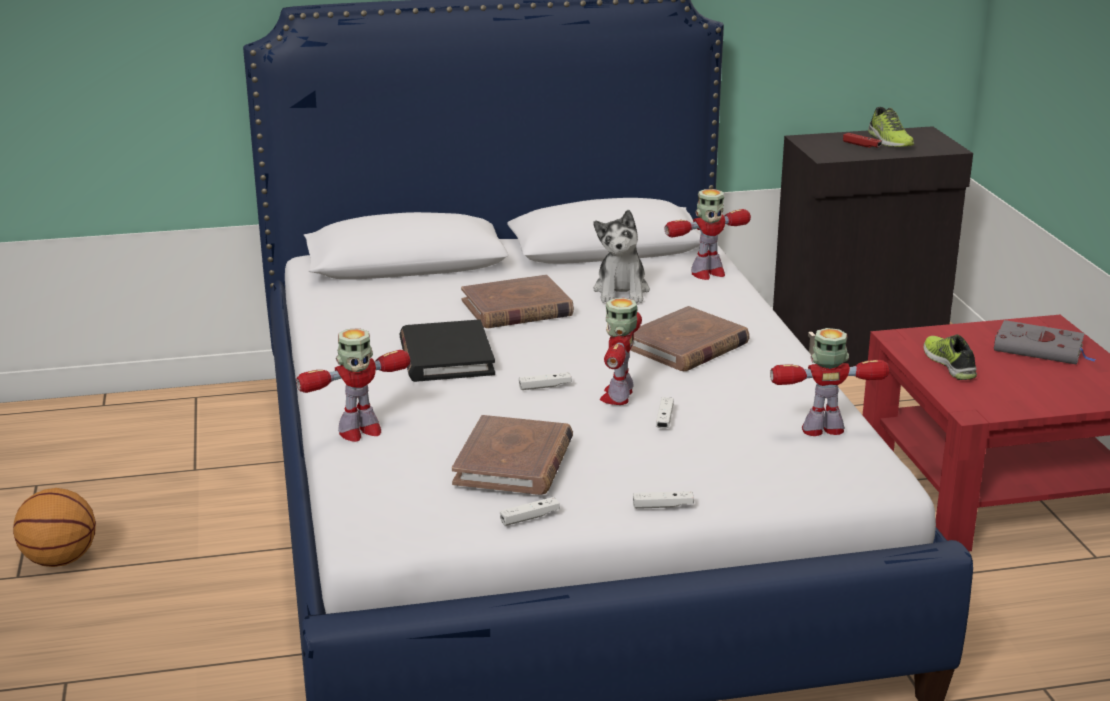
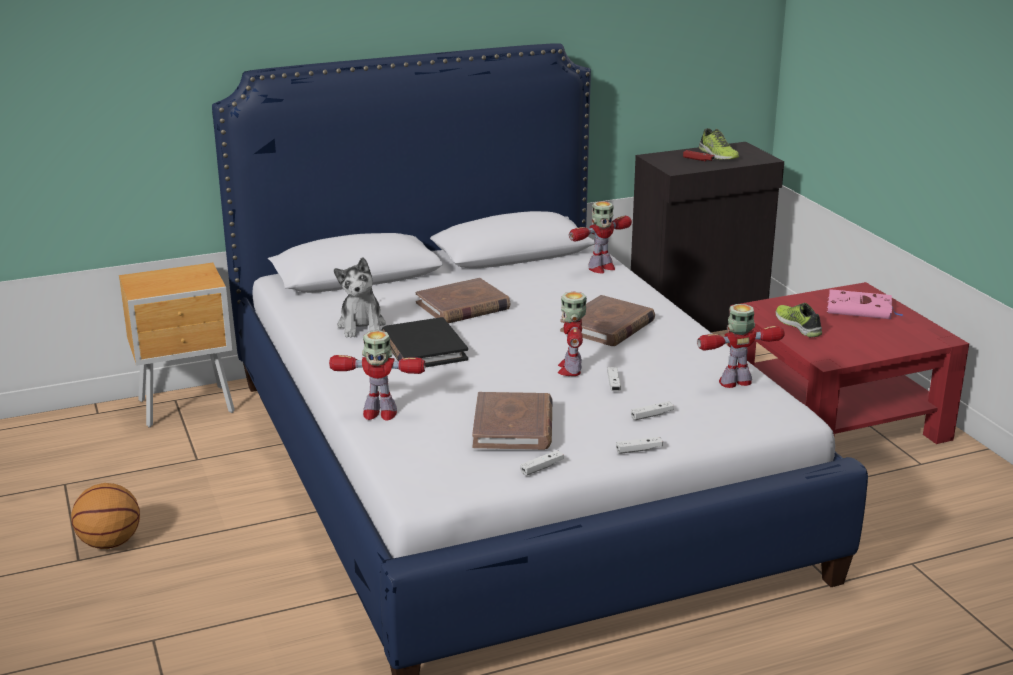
camera: 10 degrees left, 0 degrees up
toy robot [296,328,410,442] -> toy robot turned 45 degrees clockwise [329,330,425,421]
white game controller [519,372,572,390] -> white game controller moved to [631,401,674,420]
plush toy [593,210,650,303] -> plush toy moved to [334,257,386,338]
grey book [994,320,1096,365] -> pink book [827,289,903,319]
none -> brown nightstand [119,263,235,427]

